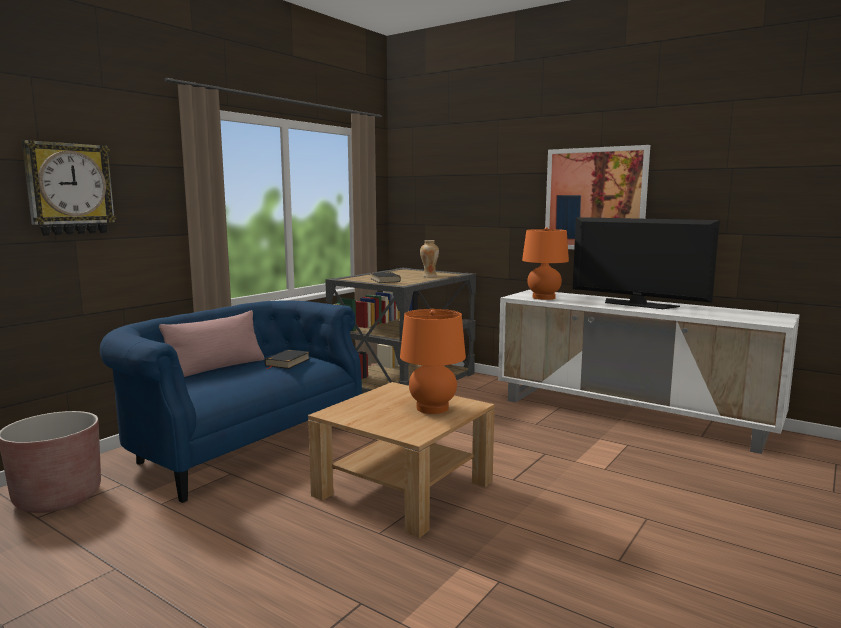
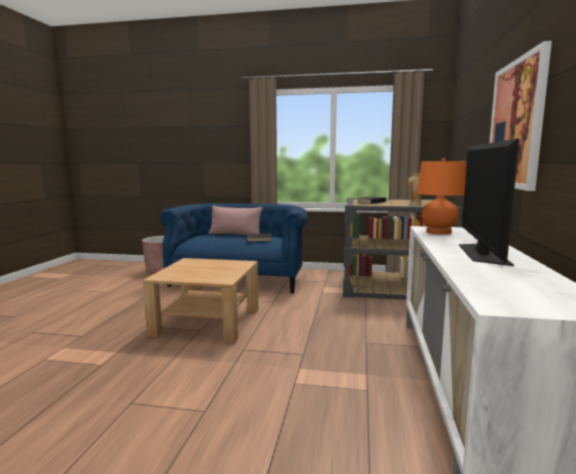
camera: 65 degrees right, 0 degrees up
wall clock [22,140,116,236] -> none
orange table lamp [400,309,466,414] -> none

